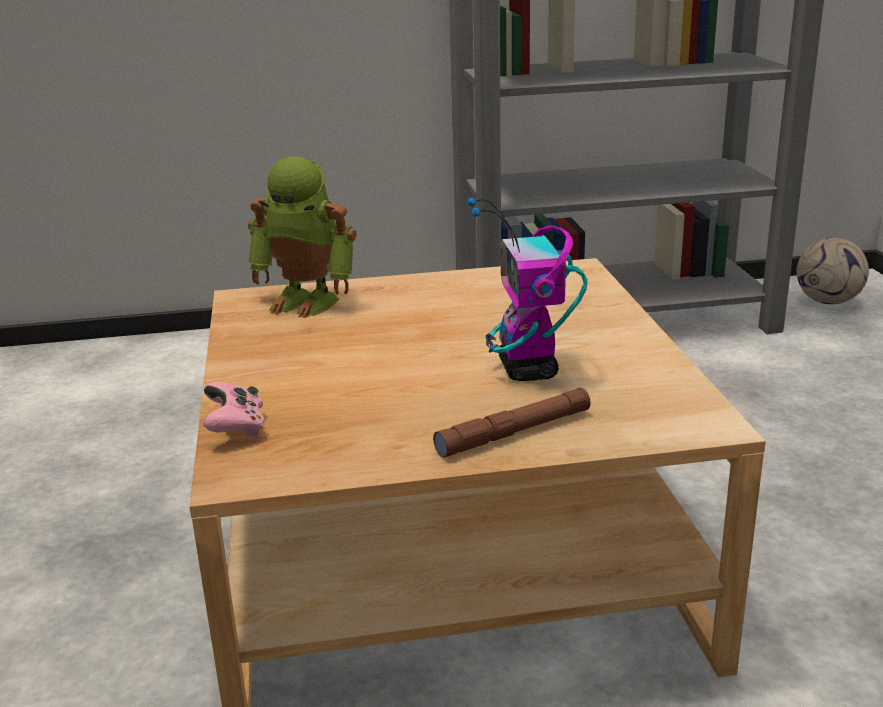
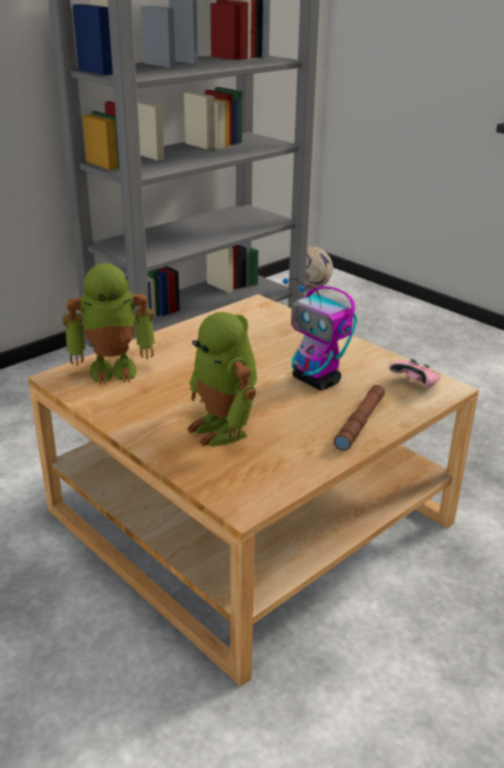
camera: 35 degrees left, 5 degrees up
pink game controller [203,382,265,437] -> pink game controller moved to [389,359,440,387]
none -> toy robot [187,312,257,447]

